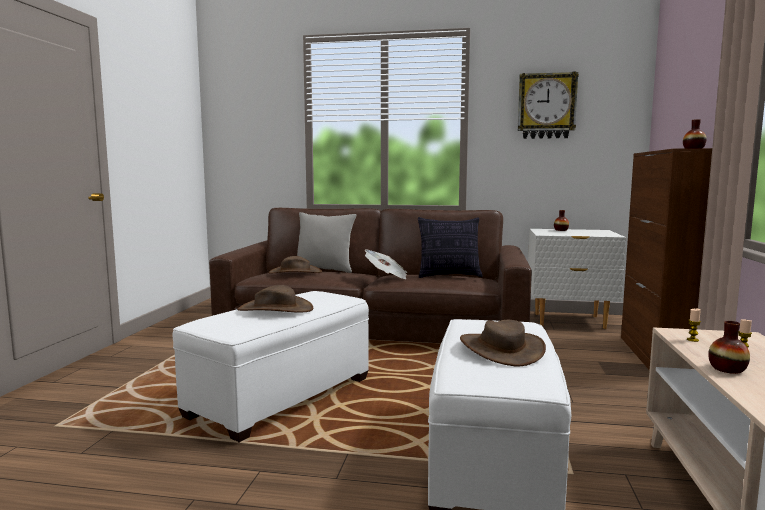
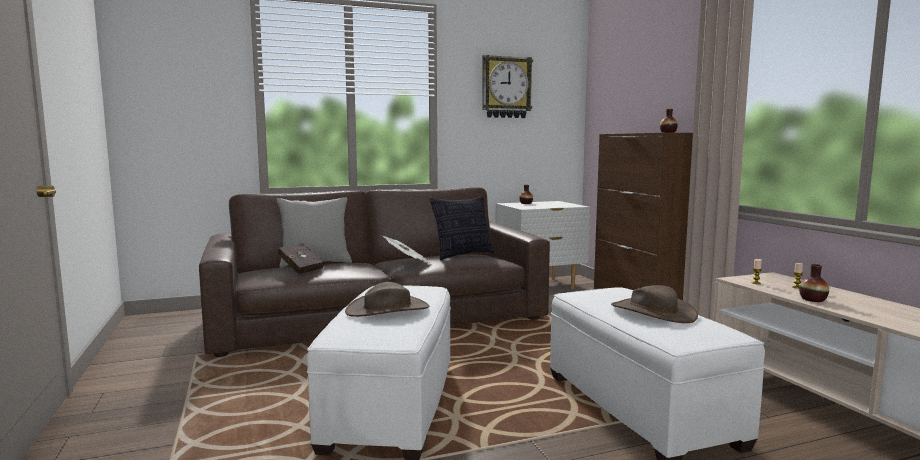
camera: 30 degrees left, 0 degrees up
brown hat [268,256,322,274] -> red book [278,243,324,274]

